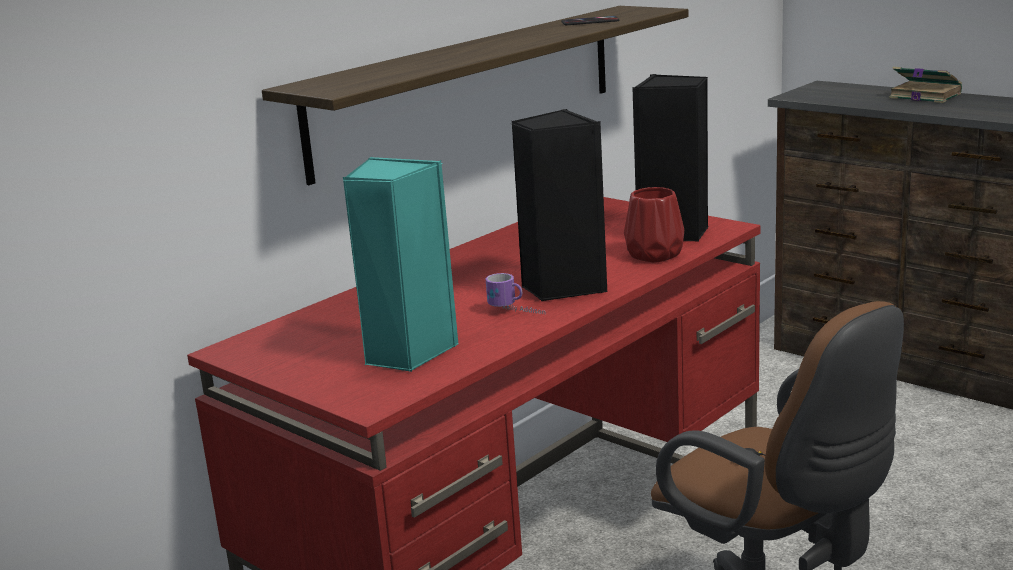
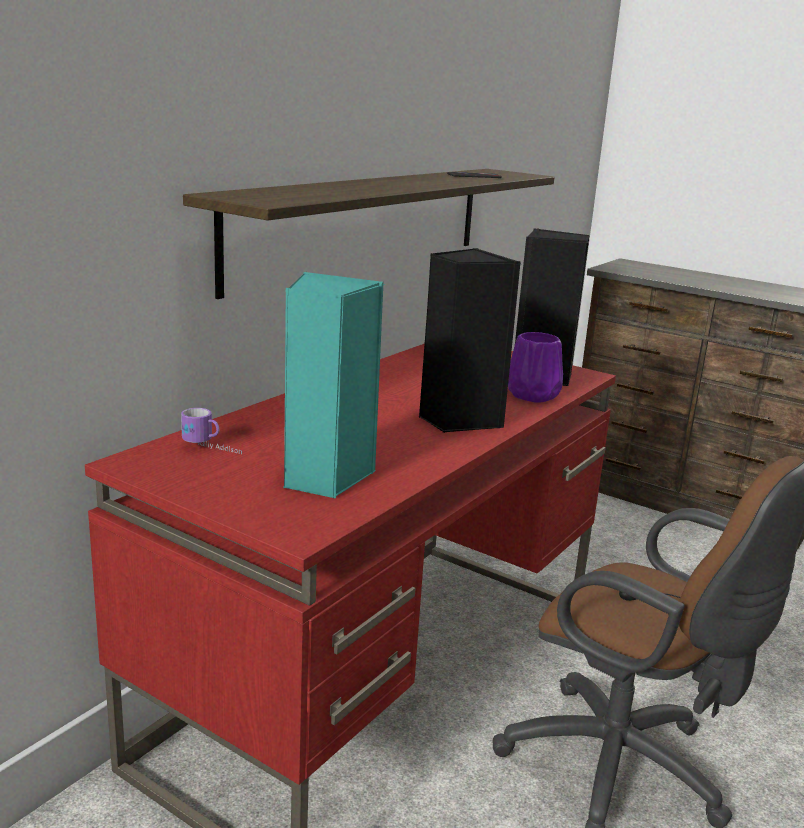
camera: 10 degrees left, 0 degrees up
mug [486,273,546,315] -> mug moved to [181,408,242,454]
red vase [624,187,684,262] -> purple vase [508,332,563,403]
book [889,67,962,103] -> none

